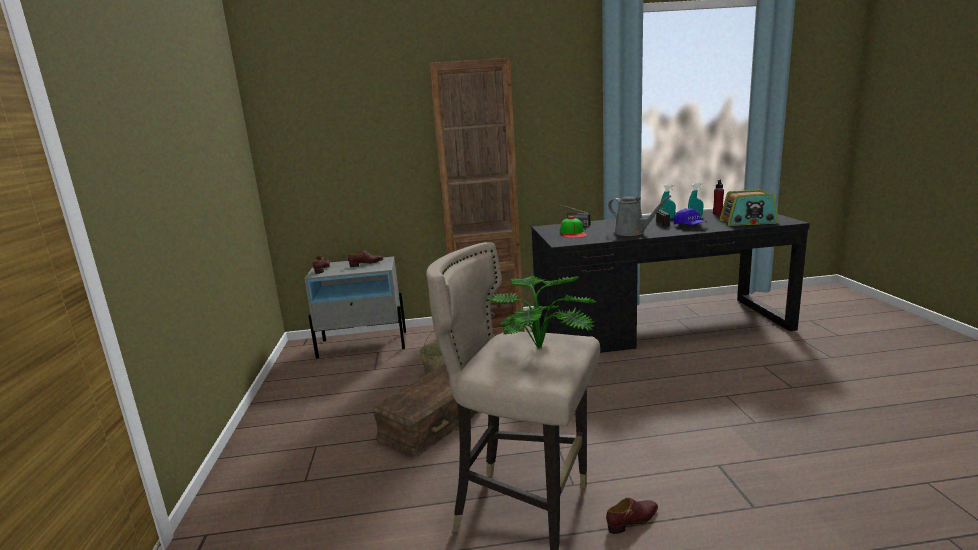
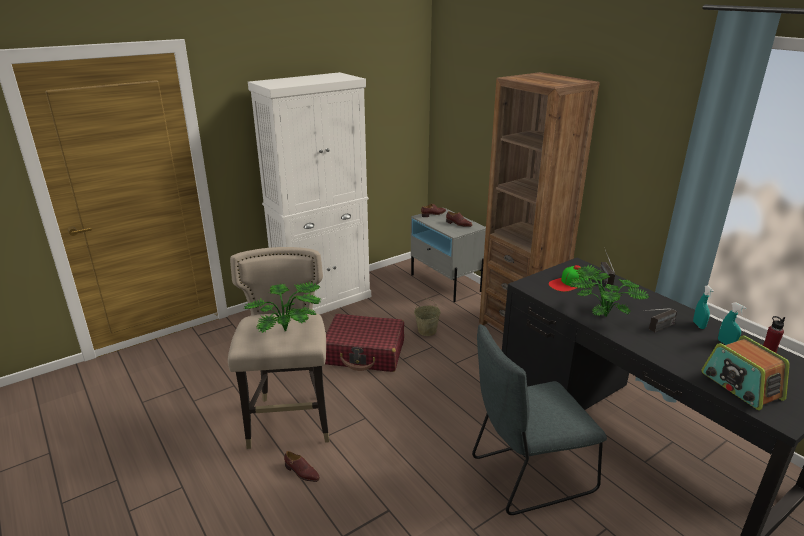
camera: 60 degrees right, 10 degrees up
brown storage box [372,364,480,458] -> red suitcase [325,314,404,372]
grey watering can [608,195,671,236] -> potted plant [569,265,650,317]
blue cap [674,208,707,225] -> none
none -> white cabinet [248,72,371,315]
none -> grey chair [472,324,607,515]

